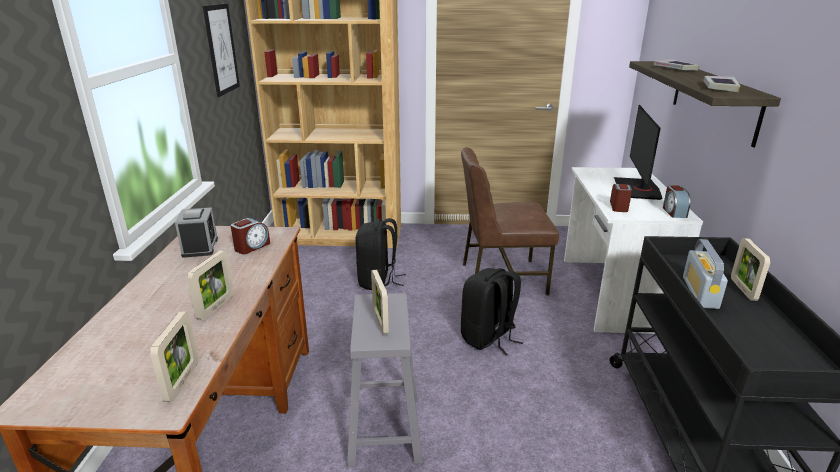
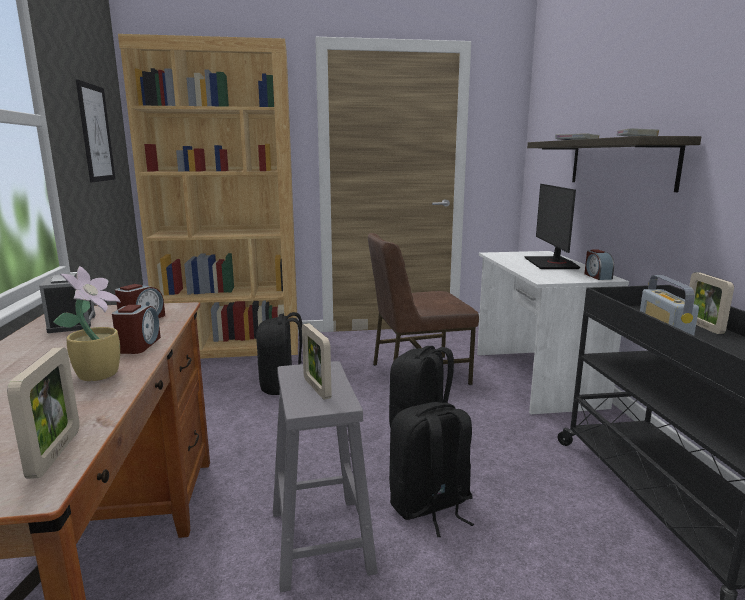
camera: 10 degrees left, 10 degrees down
picture frame [187,250,234,320] -> potted plant [53,266,121,381]
alarm clock [610,184,632,212] -> alarm clock moved to [112,305,161,354]
none -> black backpack [389,402,474,537]

